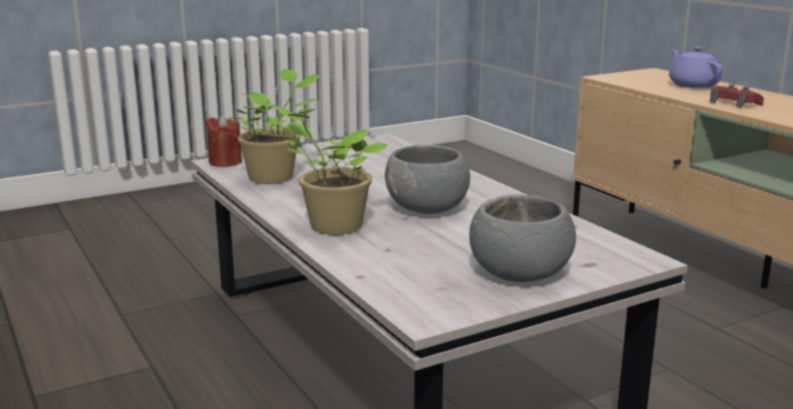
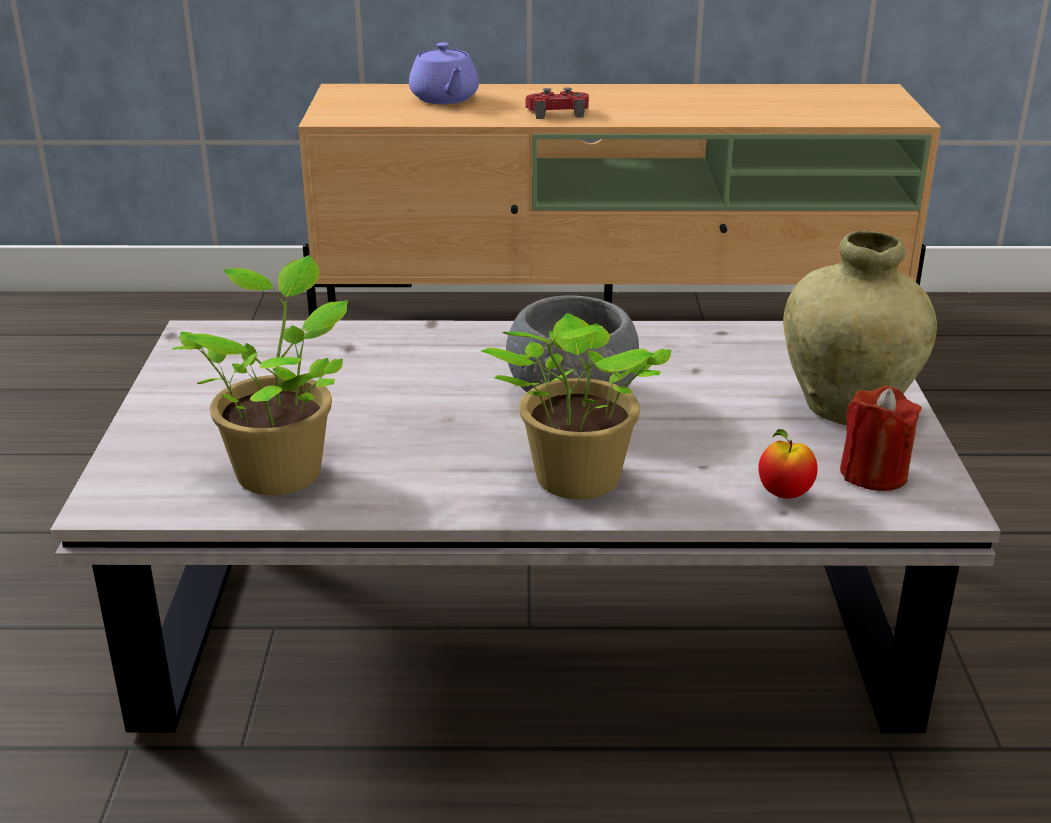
camera: 60 degrees left, 10 degrees up
red candle [206,115,242,167] -> red candle moved to [840,386,922,491]
grey bowl [469,194,576,282] -> beige vase [783,230,937,425]
purple teapot [669,46,722,88] -> purple teapot turned 120 degrees counterclockwise [409,42,479,104]
none -> apple [758,429,818,499]

